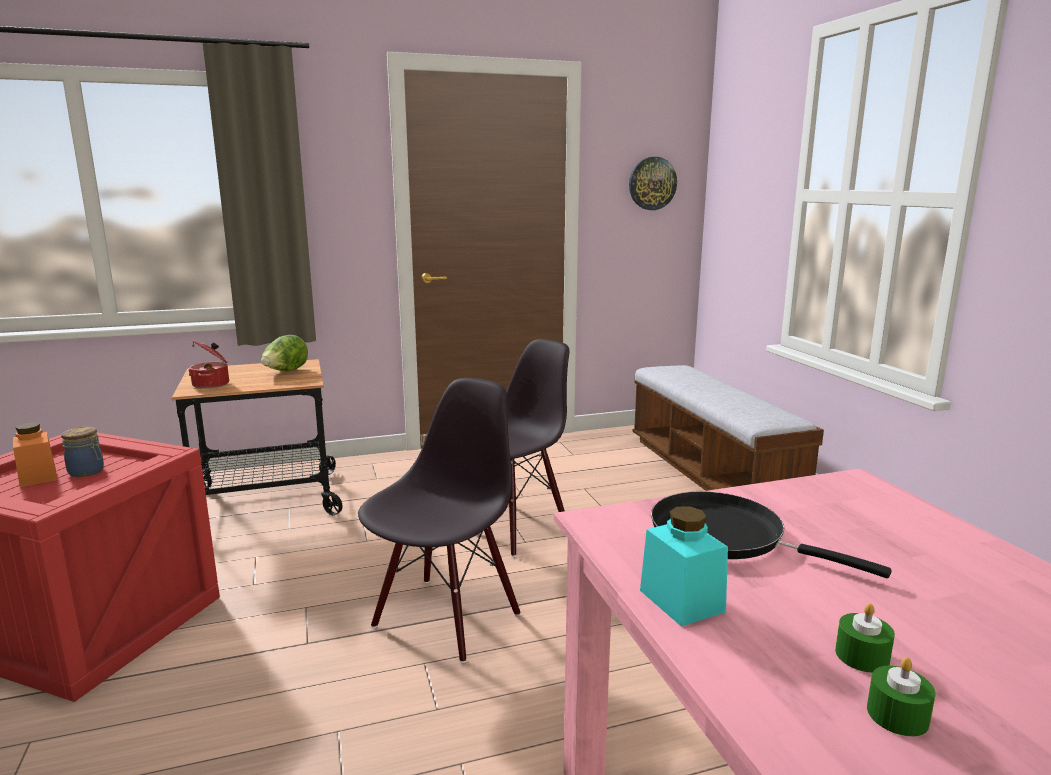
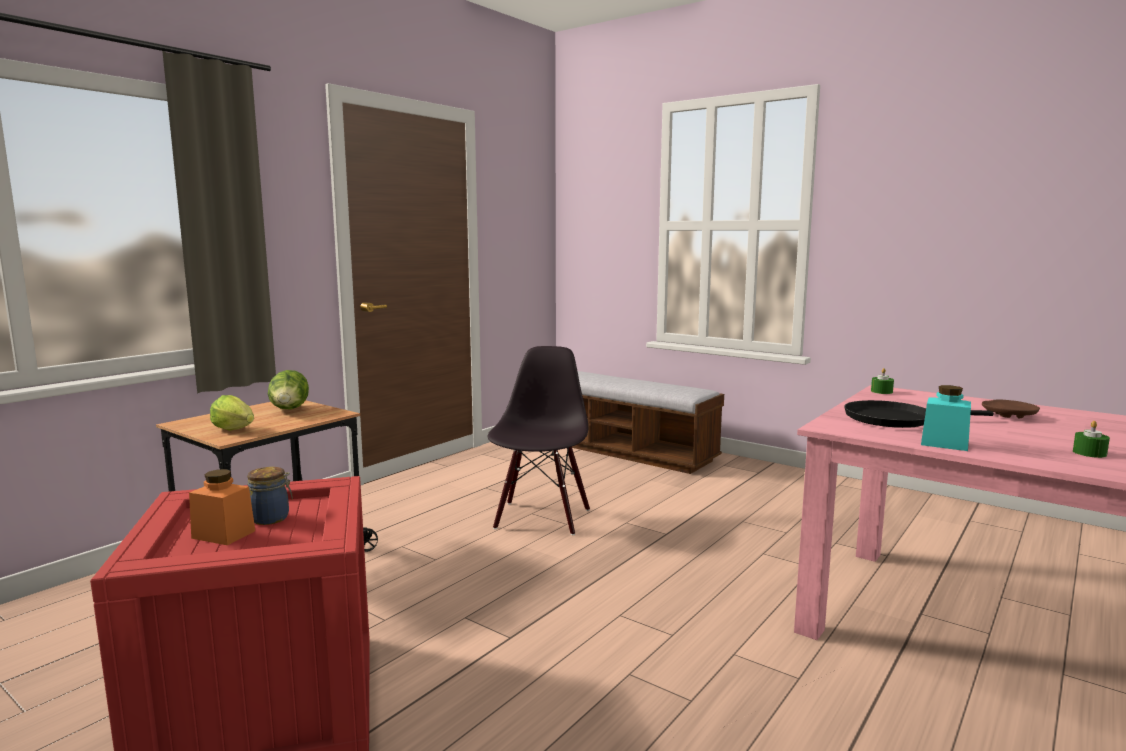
camera: 35 degrees left, 5 degrees down
cooking pot [188,340,229,389] -> lettuce [210,395,254,431]
black chair [358,378,520,663] -> none
wall clock [629,157,677,210] -> none
green candle [835,603,895,673] -> green candle moved to [871,368,894,394]
none -> brown plate [982,400,1040,419]

